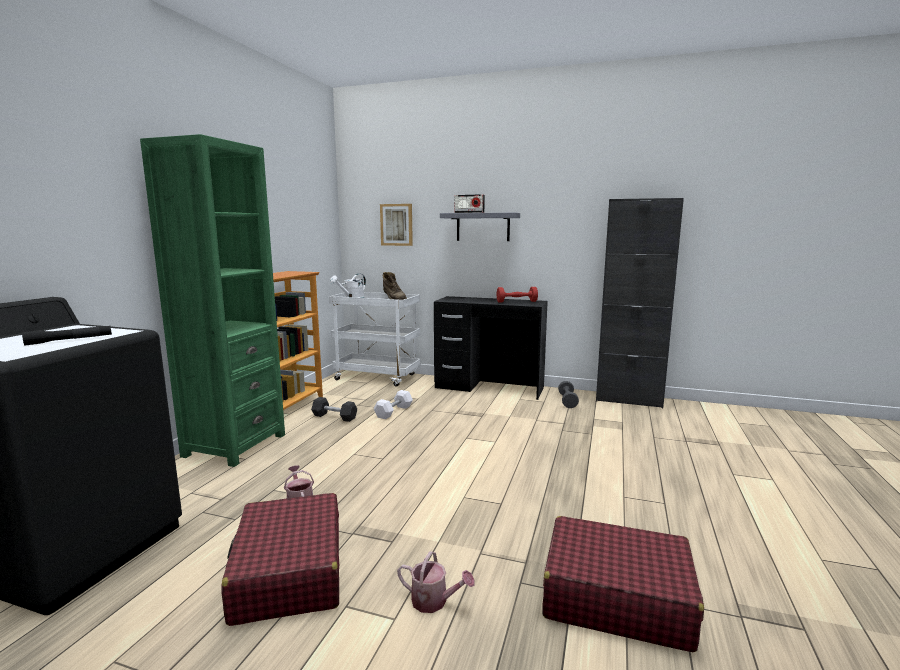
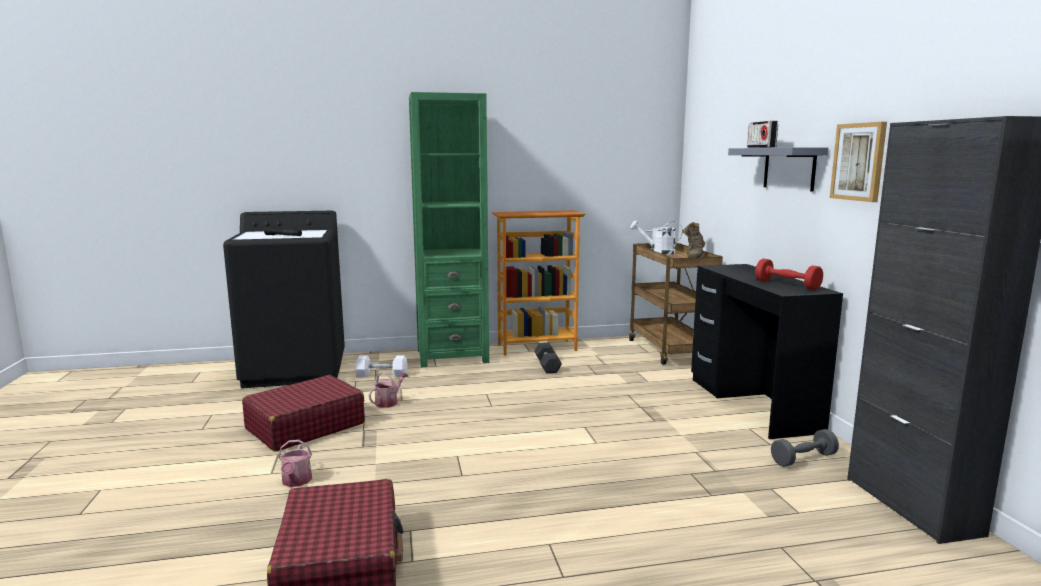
camera: 60 degrees right, 0 degrees up
white cart [329,292,421,386] -> brown cart [629,243,723,365]
white dumbbell [374,390,413,419] -> white dumbbell moved to [355,355,408,377]
picture [380,204,413,246] -> picture moved to [830,122,887,202]

